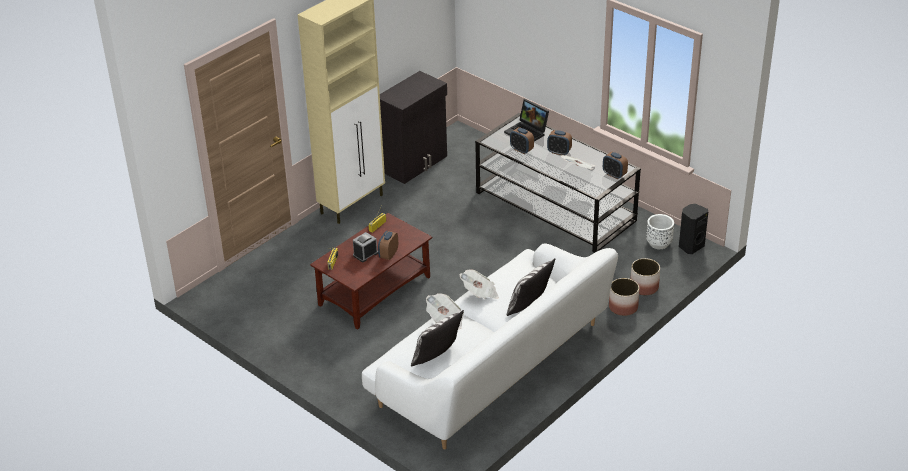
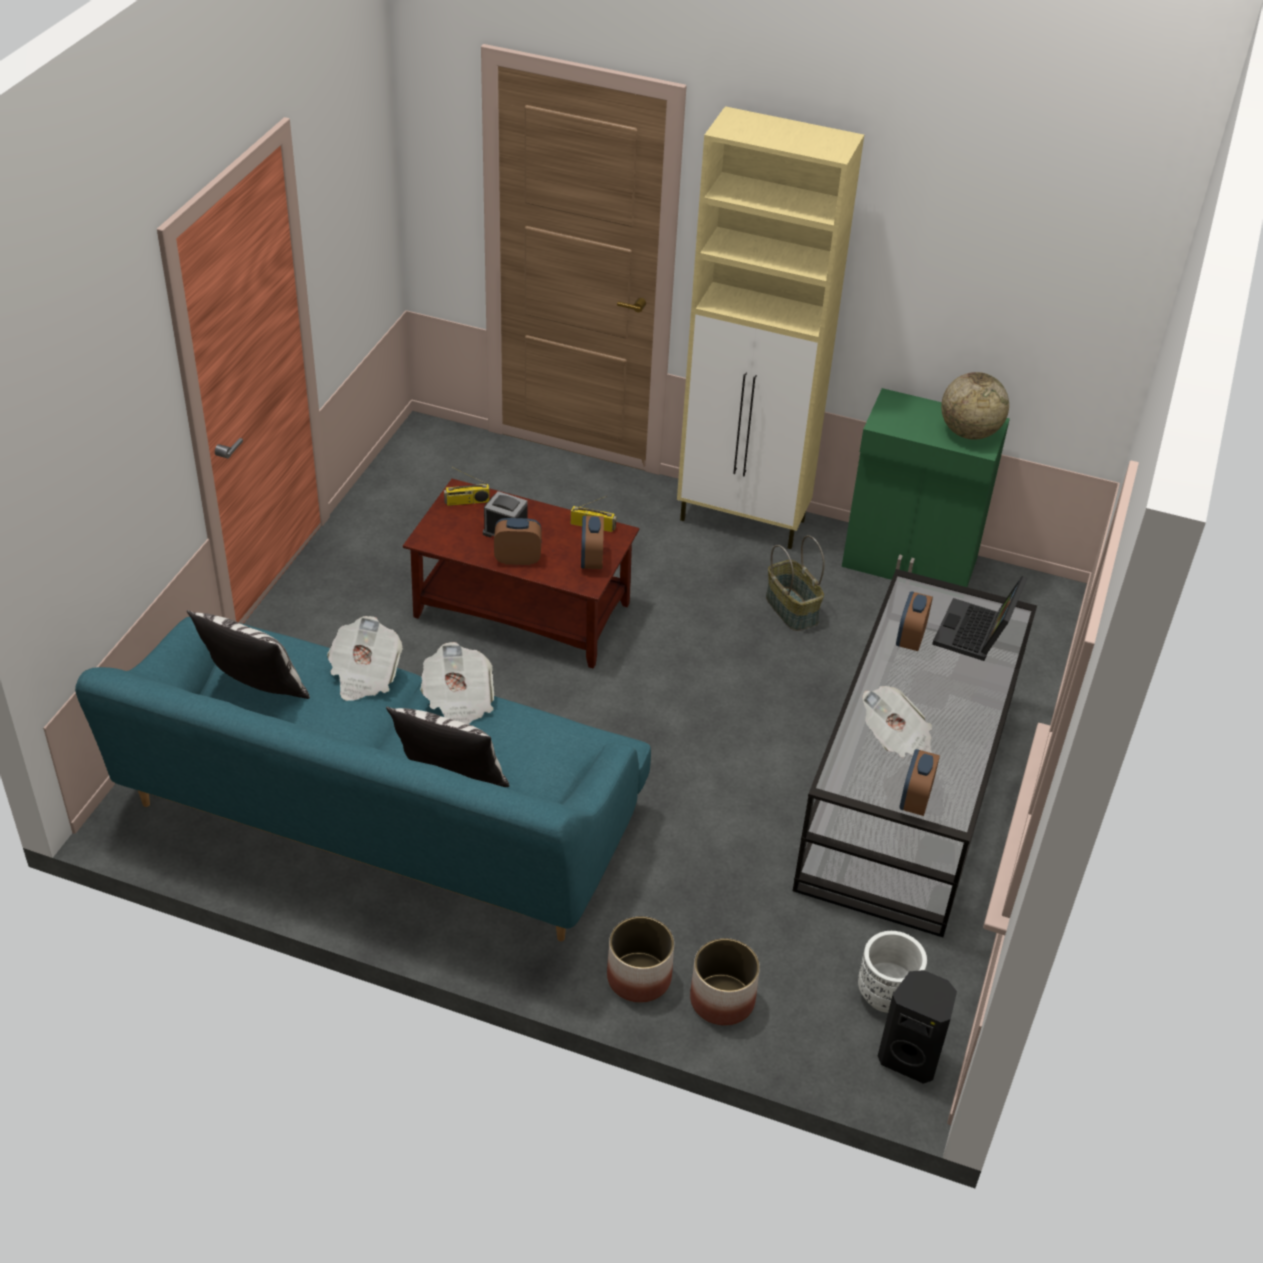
camera: 65 degrees right, 5 degrees up
white sofa [362,243,618,449] -> turquoise sofa [75,617,651,941]
black cabinet [380,71,447,184] -> green cabinet [842,388,1010,587]
alarm clock [547,130,572,155] -> alarm clock moved to [581,516,604,569]
none -> basket [766,535,825,631]
none -> globe [941,372,1009,440]

